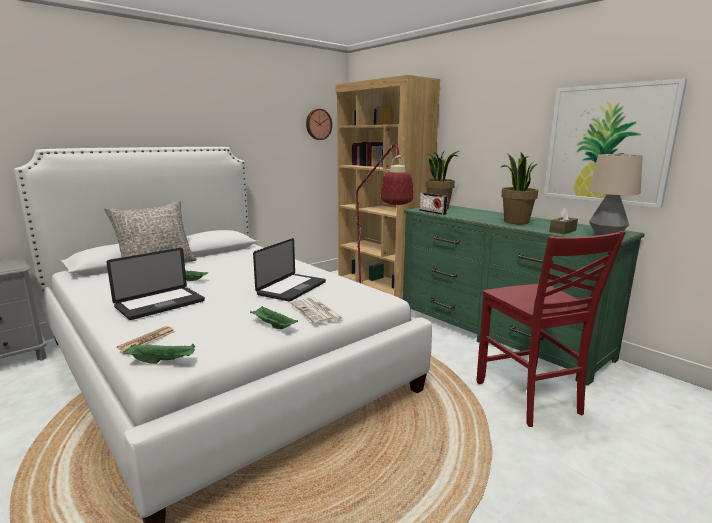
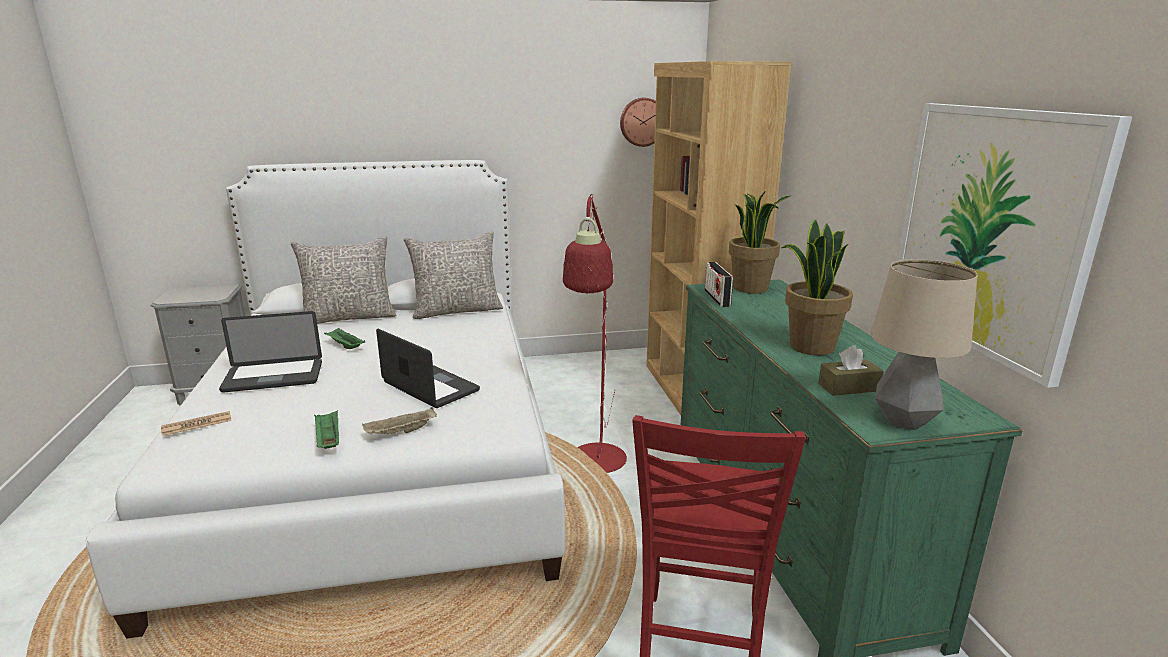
camera: 30 degrees right, 5 degrees up
green tray [123,344,195,364] -> none
laptop [253,238,326,302] -> laptop turned 105 degrees counterclockwise [376,328,480,408]
newspaper [290,297,344,324] -> beige tray [362,408,437,435]
none -> grey pillow [404,232,503,319]

